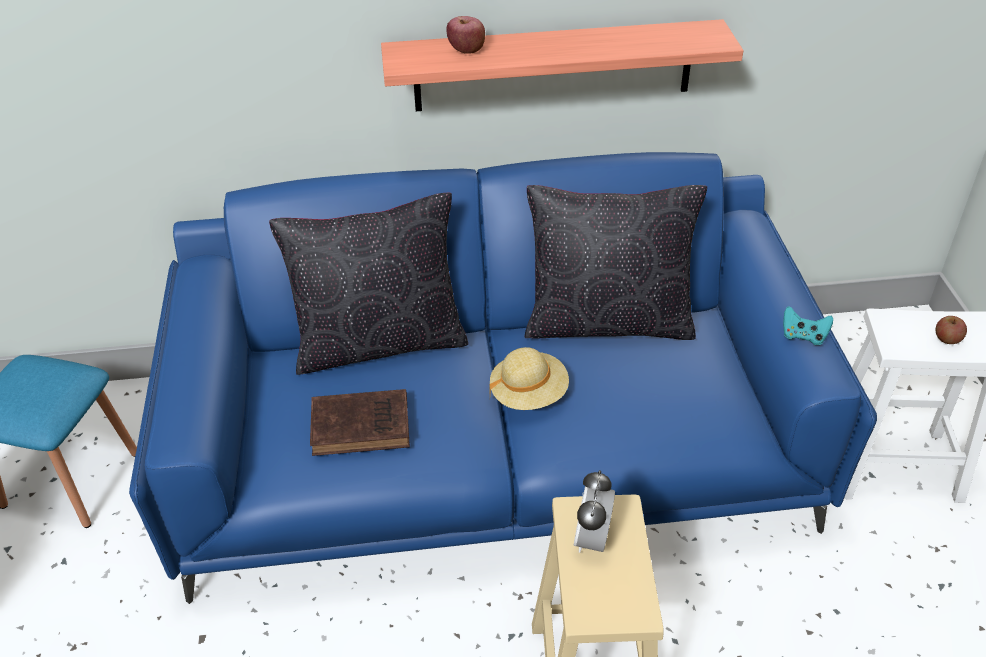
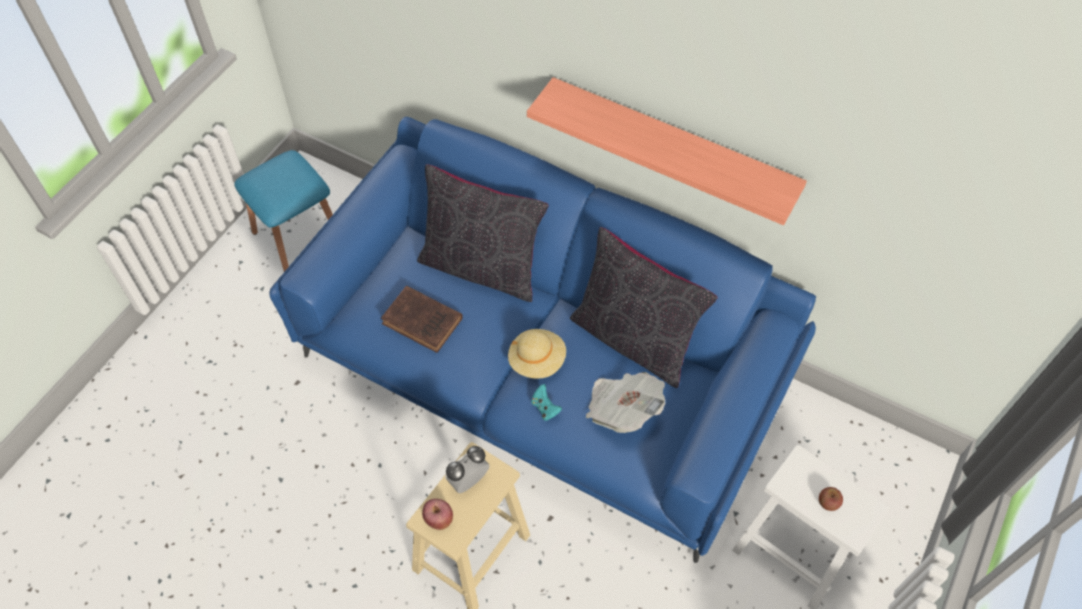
camera: 35 degrees right, 15 degrees up
apple [446,16,485,54] -> apple moved to [422,499,453,530]
turquoise game controller [783,306,833,345] -> turquoise game controller moved to [531,384,562,421]
none -> newspaper [586,372,665,433]

